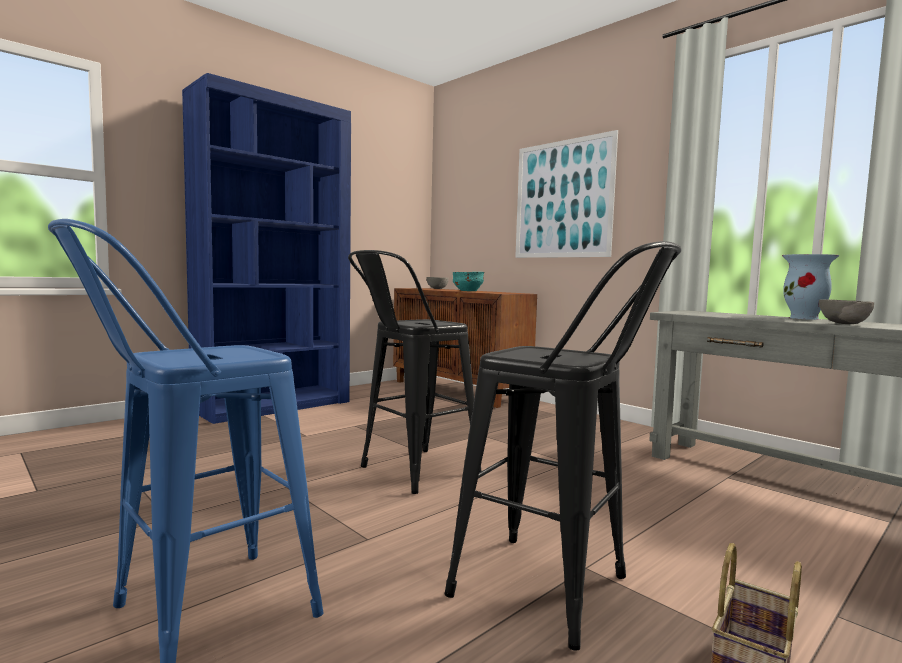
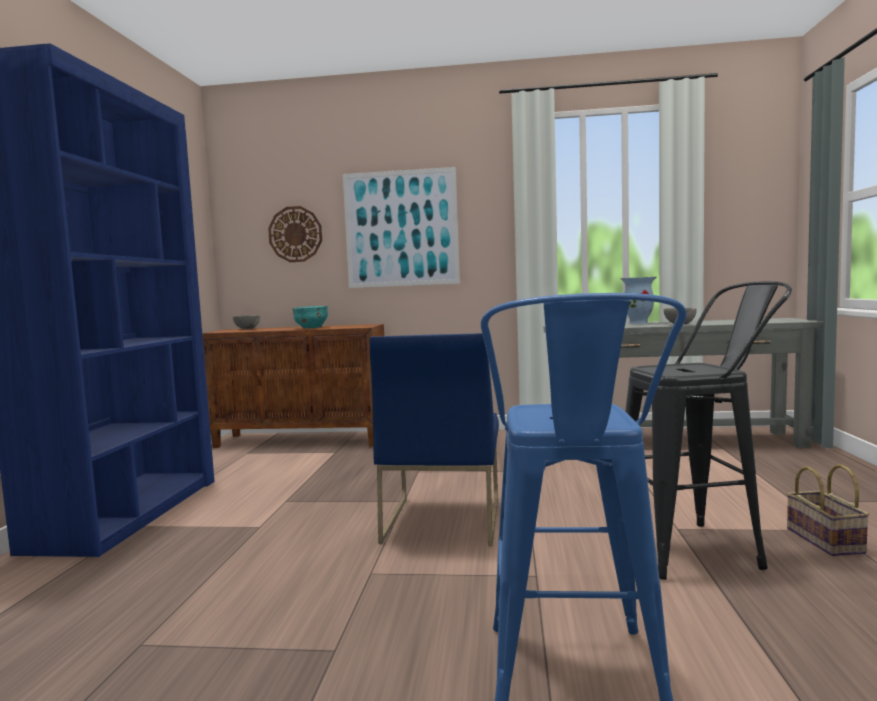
camera: 40 degrees left, 0 degrees up
black stool [348,250,481,494] -> blue chair [370,333,499,546]
none -> wall clock [268,206,322,262]

